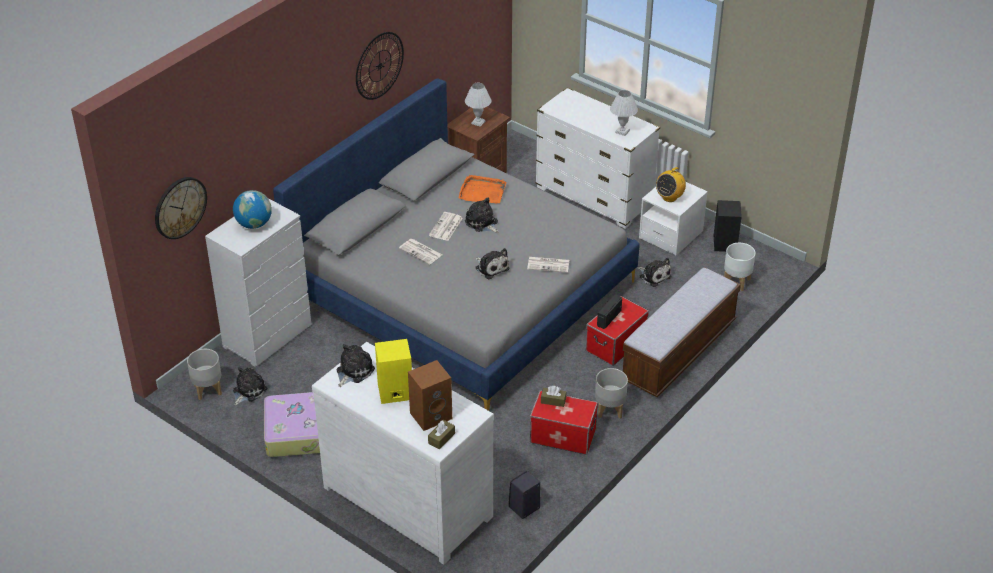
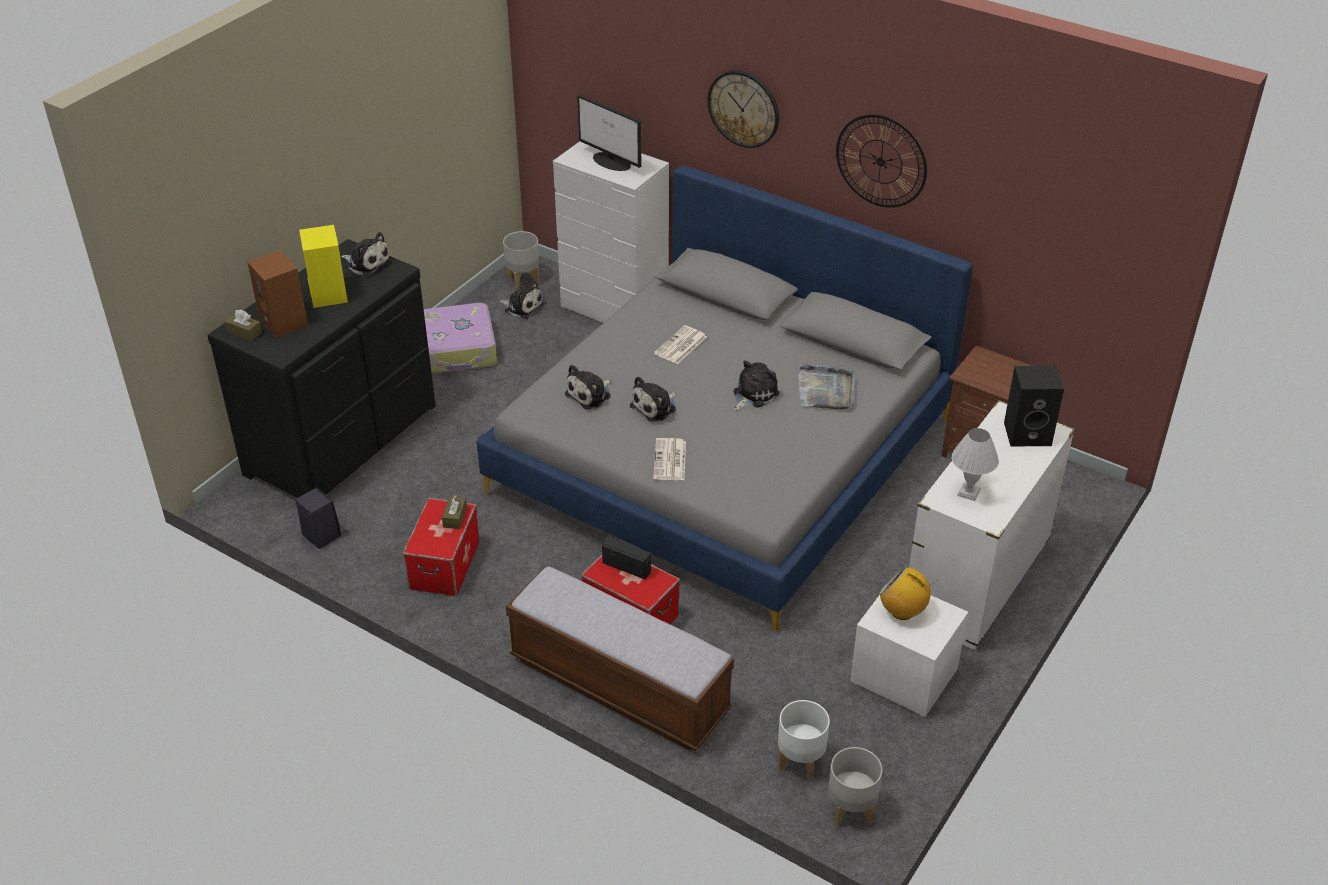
camera: 85 degrees right, 0 degrees up
wall clock [155,177,207,239] -> wall clock moved to [708,70,779,148]
globe [233,190,272,229] -> monitor [577,95,641,171]
white dresser [312,342,494,565] -> black dresser [207,239,436,498]
newspaper [429,212,463,241] -> none
orange tray [459,175,506,203] -> grey tray [798,364,856,409]
white table lamp [465,83,491,127] -> none
grey planter [595,368,628,419] -> grey planter moved to [828,747,883,827]
plush toy [637,258,672,287] -> plush toy moved to [565,365,611,409]
black speaker [714,200,742,252] -> black speaker moved to [1004,366,1064,446]

